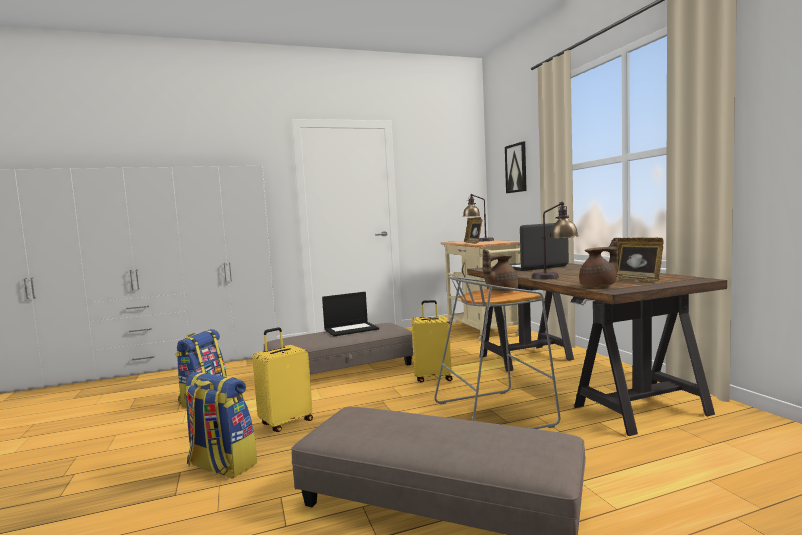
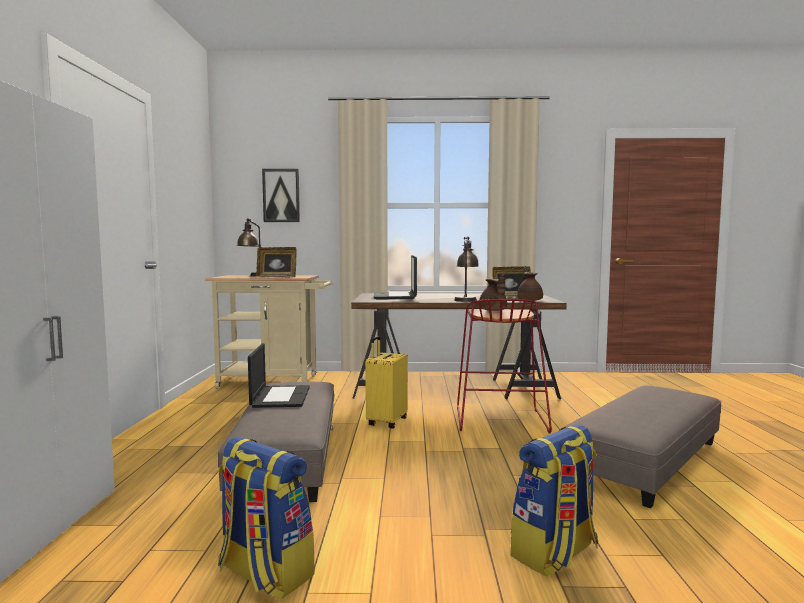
camera: 70 degrees left, 0 degrees up
yellow suitcase [252,327,313,432] -> none
grey stool [434,276,561,429] -> red stool [457,299,552,433]

